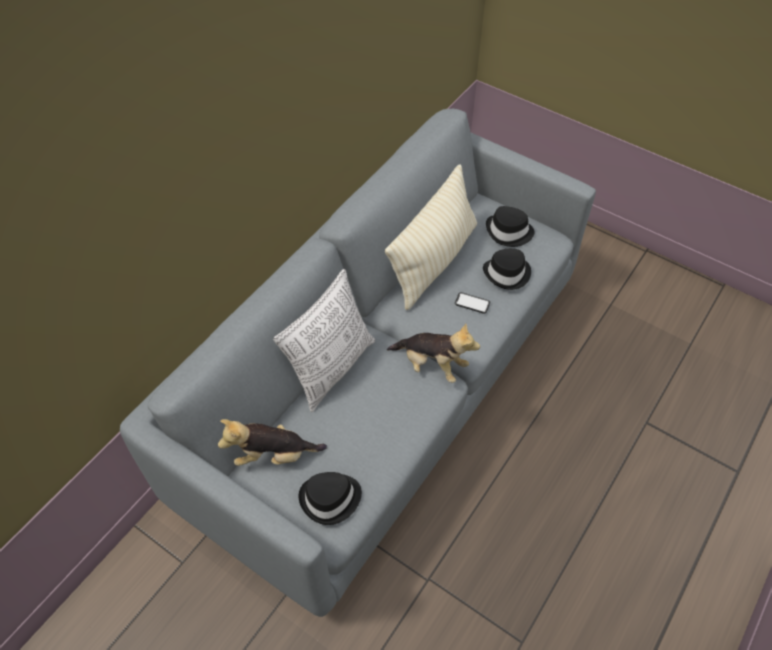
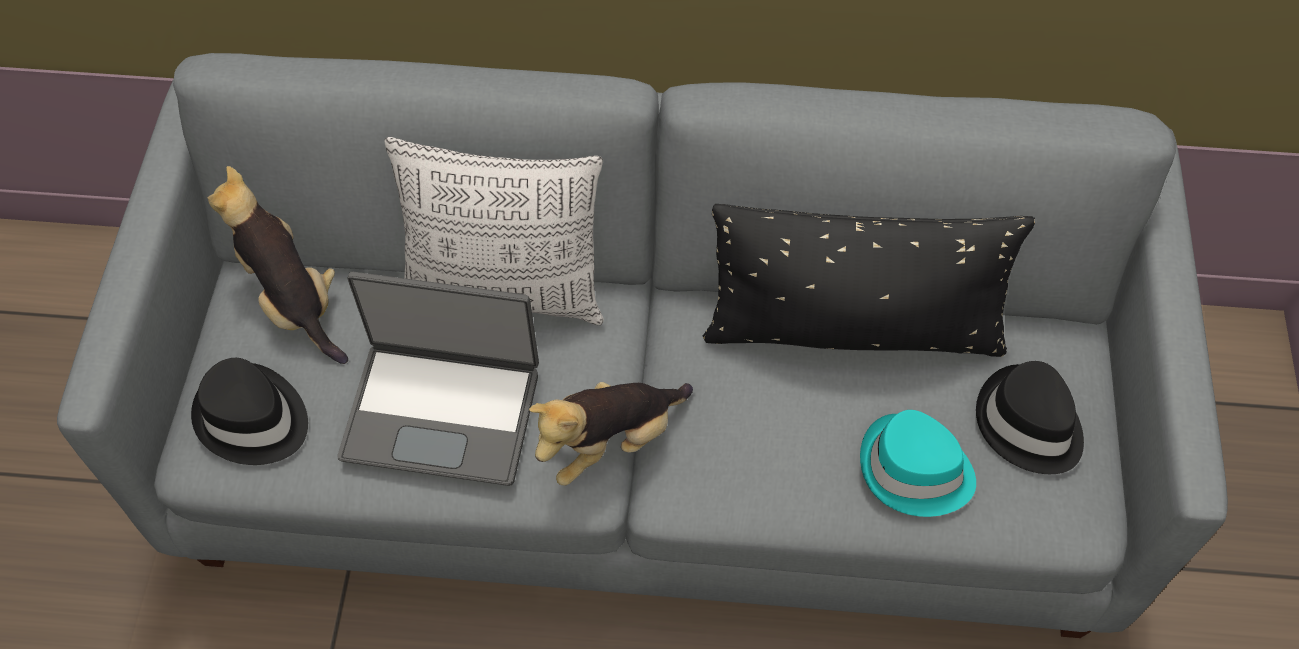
camera: 60 degrees right, 5 degrees up
beige pillow [385,164,477,310] -> black pillow [703,204,1035,357]
plush toy [387,323,480,383] -> plush toy turned 60 degrees clockwise [529,382,693,485]
phone [455,292,490,314] -> none
black hat [483,248,531,290] -> turquoise hat [860,410,976,517]
none -> laptop [337,272,539,486]

